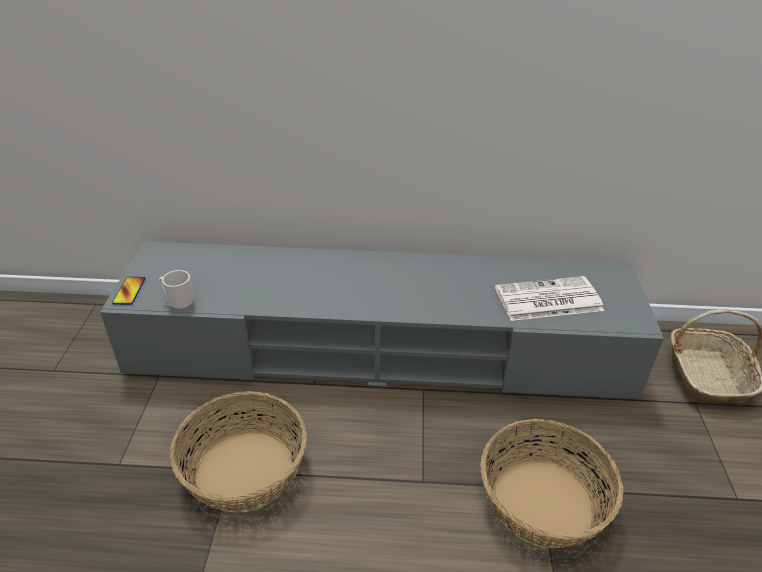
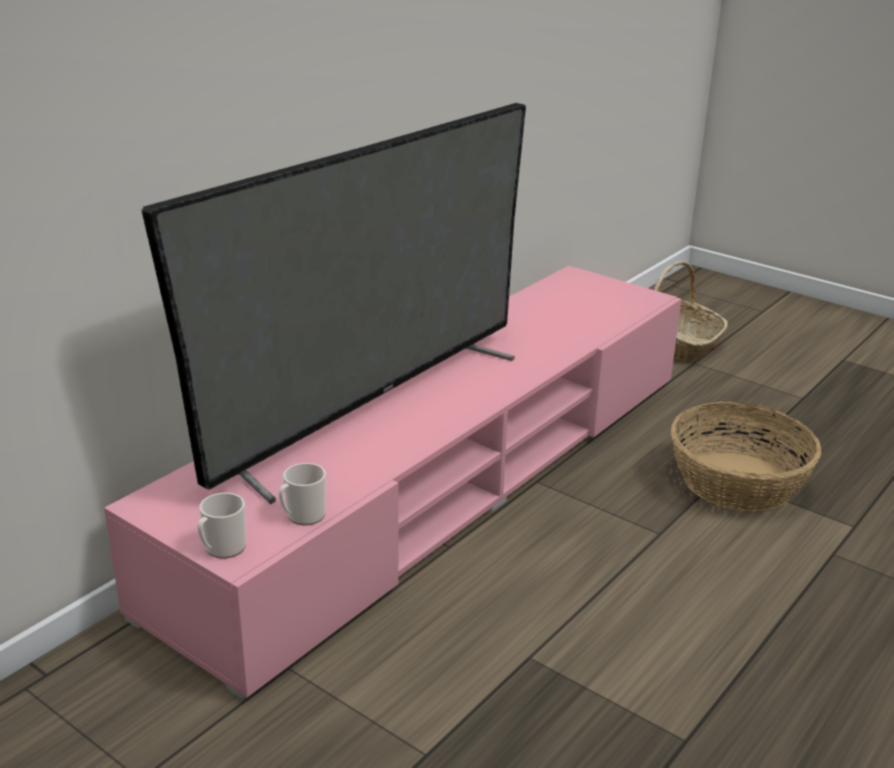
camera: 55 degrees left, 10 degrees down
grey tv stand [100,241,664,399] -> pink tv stand [104,266,682,699]
phone [112,277,146,305] -> mug [197,493,246,559]
basket [170,391,307,513] -> none
newspaper [495,276,604,321] -> none
none -> television [141,103,526,504]

